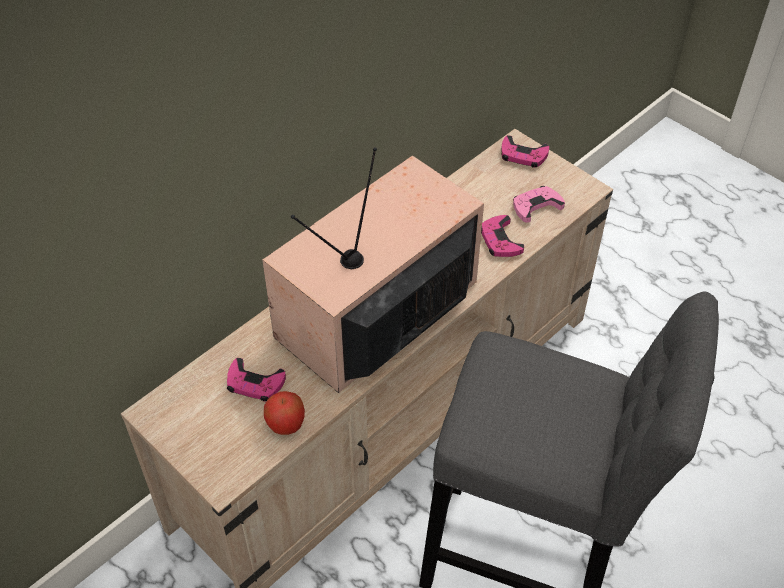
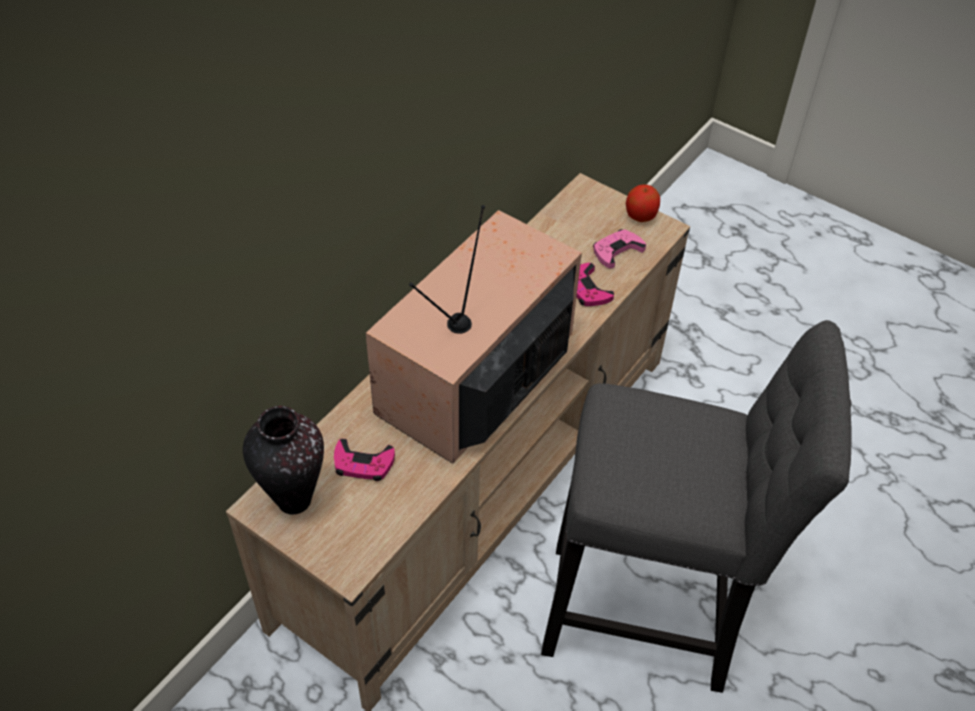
camera: 10 degrees left, 0 degrees up
apple [264,391,305,435] -> apple moved to [626,184,660,222]
pink game controller [501,135,549,168] -> none
none -> vase [243,406,324,514]

